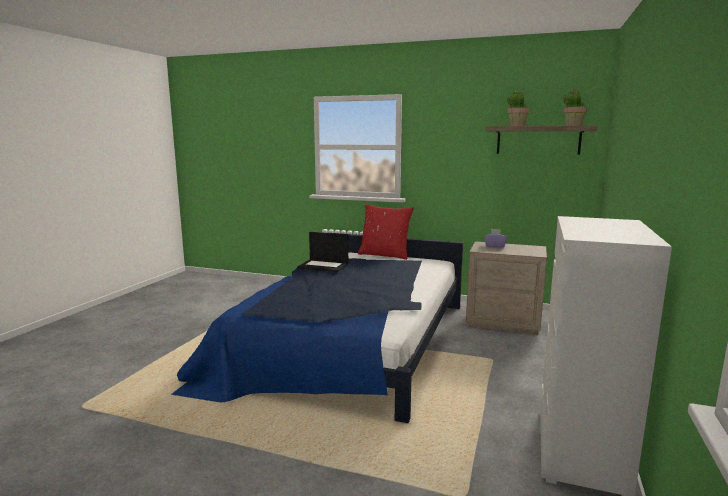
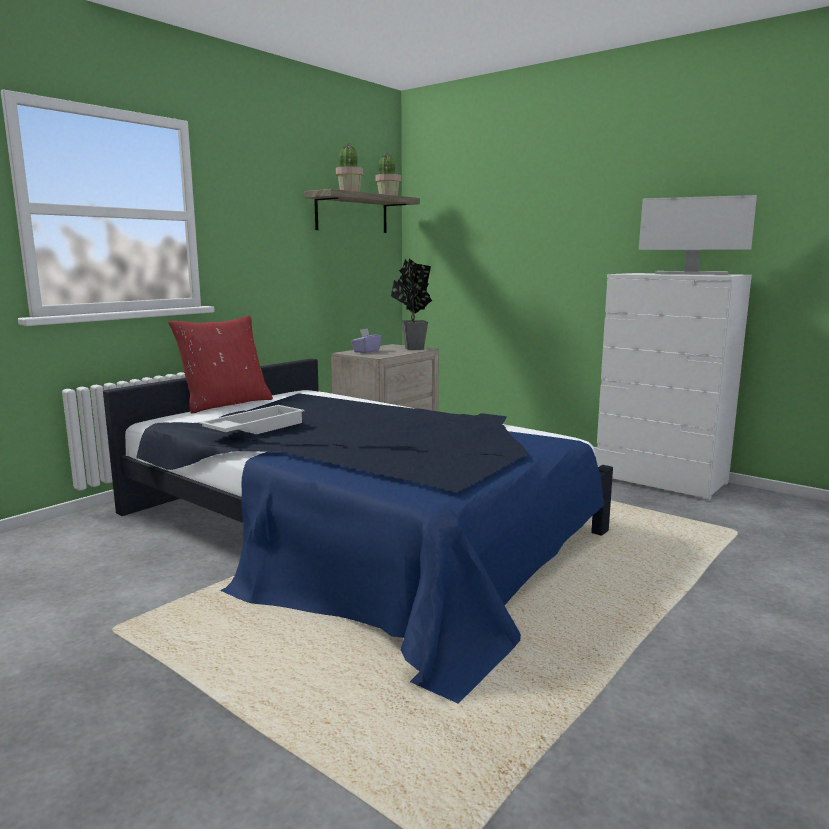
camera: 70 degrees left, 0 degrees up
laptop [297,232,348,272] -> white tray [199,405,305,434]
none -> potted plant [391,259,432,350]
none -> monitor [639,195,757,275]

